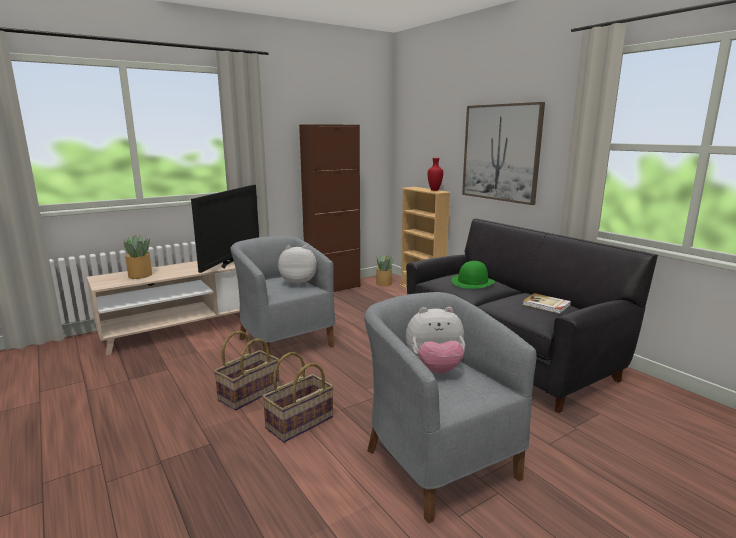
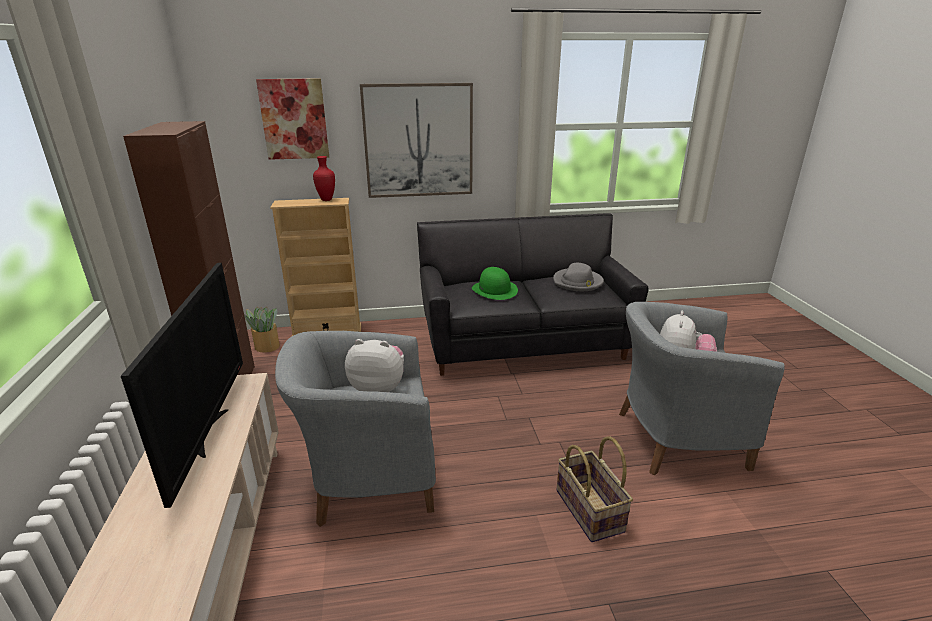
camera: 65 degrees left, 10 degrees up
potted plant [123,235,152,279] -> none
television [191,185,259,273] -> television turned 45 degrees clockwise [121,263,243,508]
basket [214,331,280,411] -> none
plush toy [278,245,317,286] -> plush toy turned 75 degrees clockwise [345,339,404,392]
book [523,293,571,314] -> grey hat [553,263,604,291]
none -> picture [256,78,329,160]

